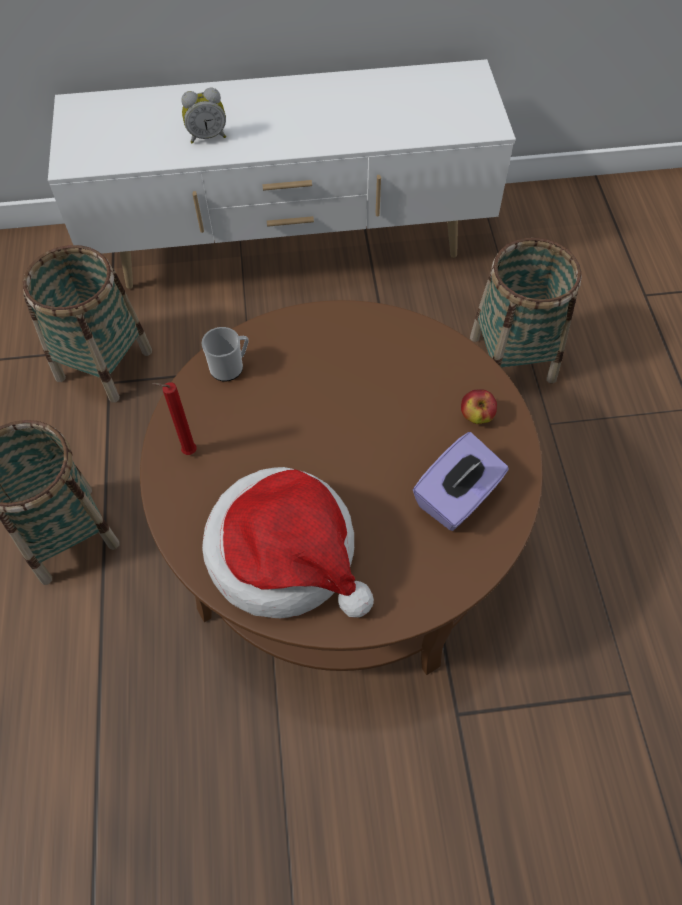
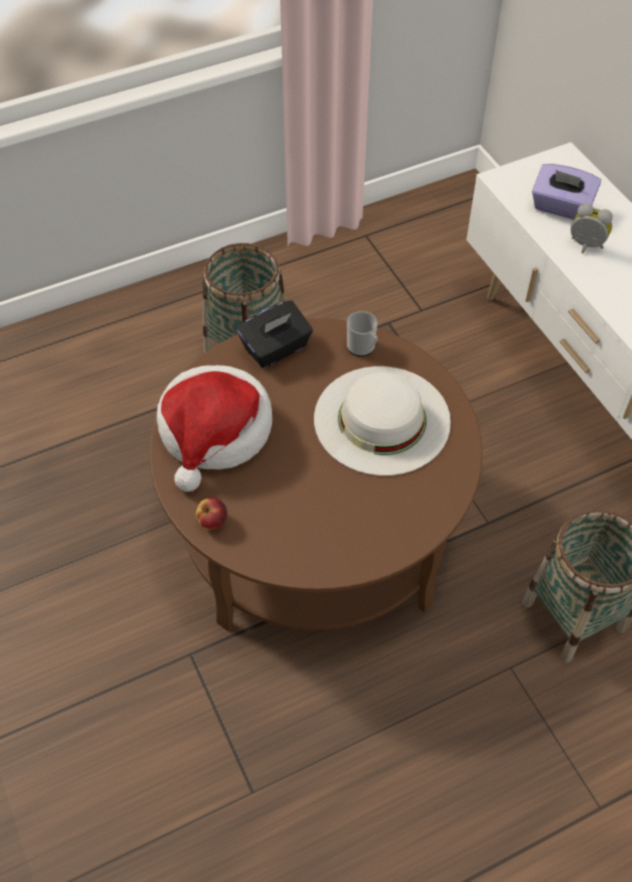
camera: 70 degrees right, 5 degrees down
basket [23,245,152,403] -> none
red candle [152,382,197,455] -> black tissue box [237,300,313,368]
alarm clock [181,88,226,144] -> alarm clock turned 150 degrees clockwise [570,203,613,253]
purple tissue box [413,432,509,531] -> purple tissue box moved to [532,164,601,220]
apple [461,389,497,424] -> apple moved to [196,498,228,530]
none -> white hat [314,366,451,476]

